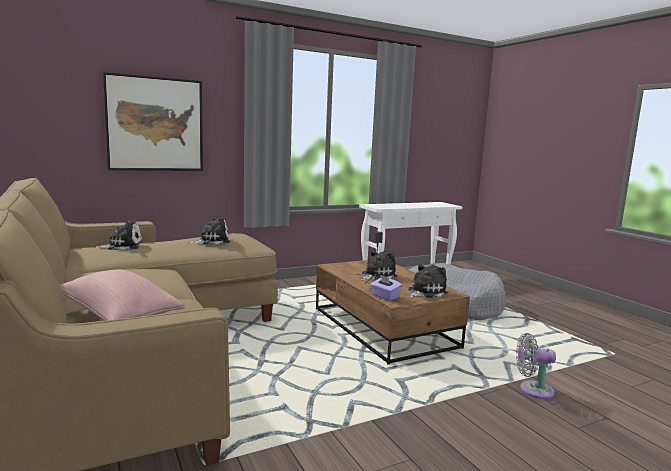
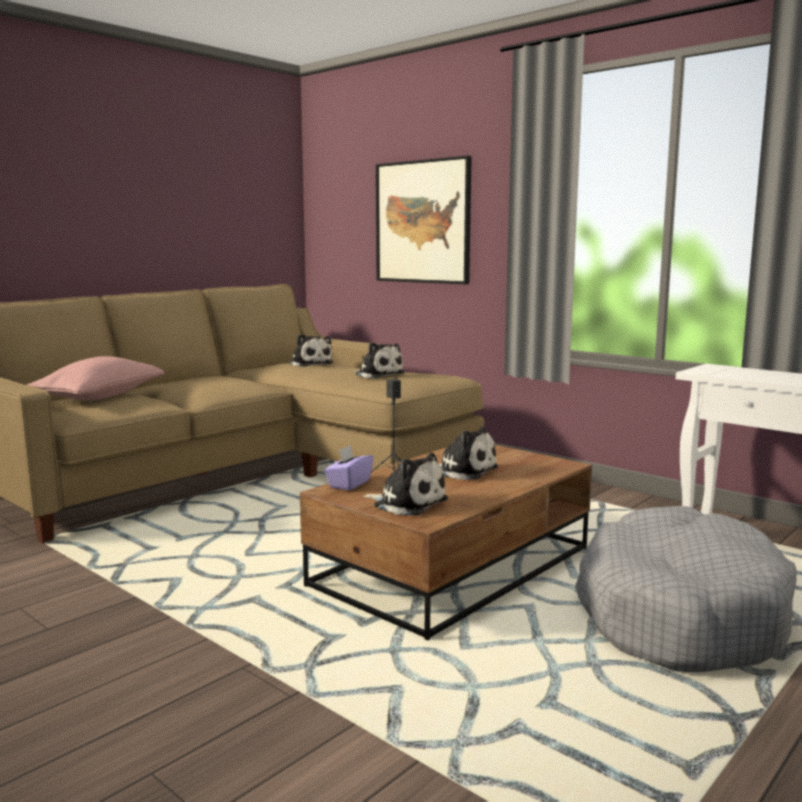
camera: 70 degrees right, 0 degrees up
grey fan [516,333,556,399] -> none

